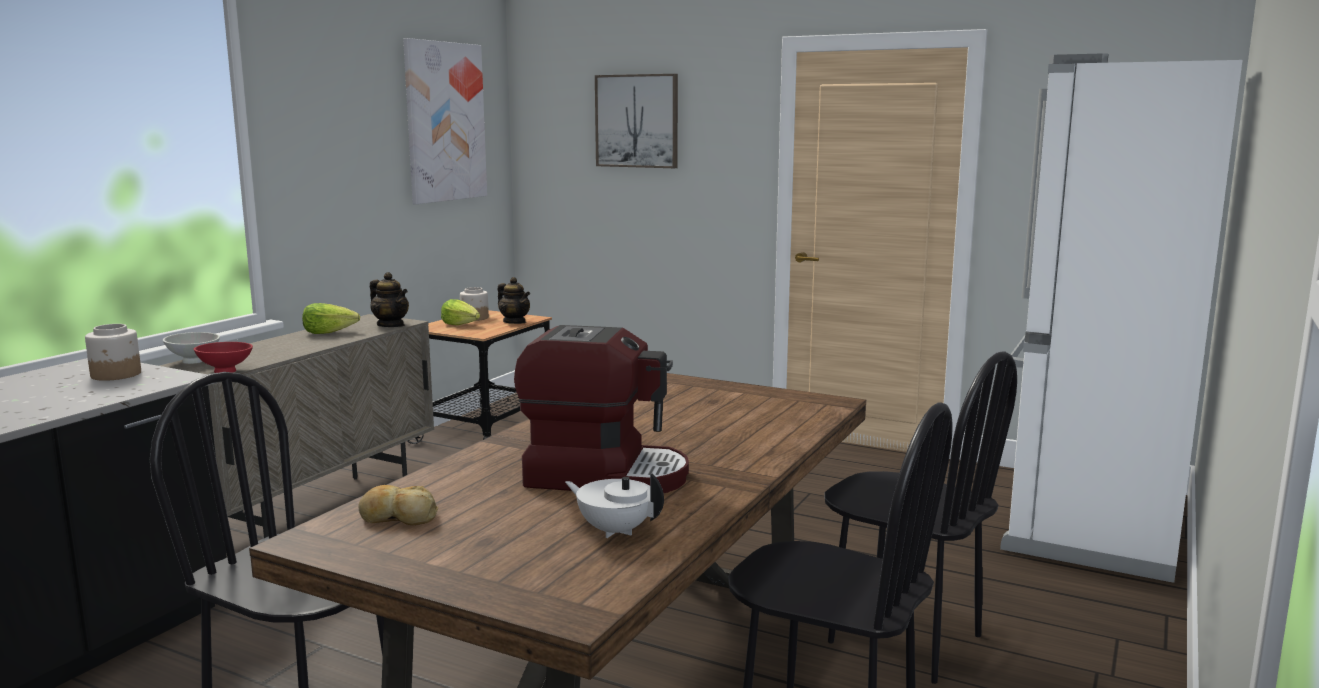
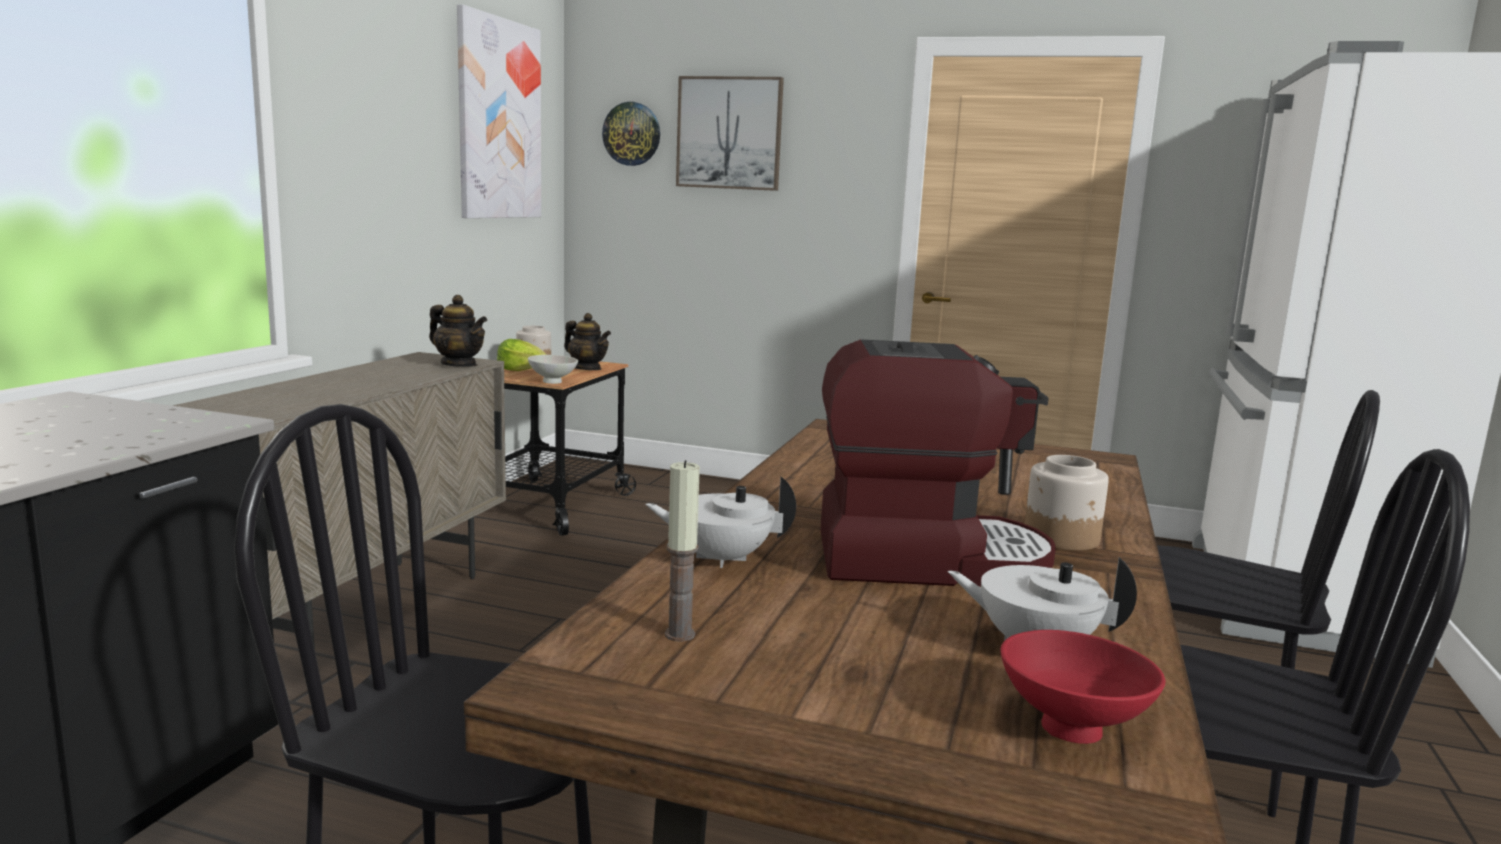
camera: 10 degrees left, 0 degrees up
jar [85,324,141,381] -> jar moved to [1025,455,1109,551]
white bowl [163,332,220,364] -> white bowl moved to [528,355,578,384]
red bowl [194,342,253,373] -> red bowl moved to [1000,630,1166,744]
lettuce [302,303,360,334] -> none
bread [358,485,438,525] -> candle [665,460,700,642]
none -> wall clock [602,102,660,166]
none -> white teapot [645,477,796,568]

